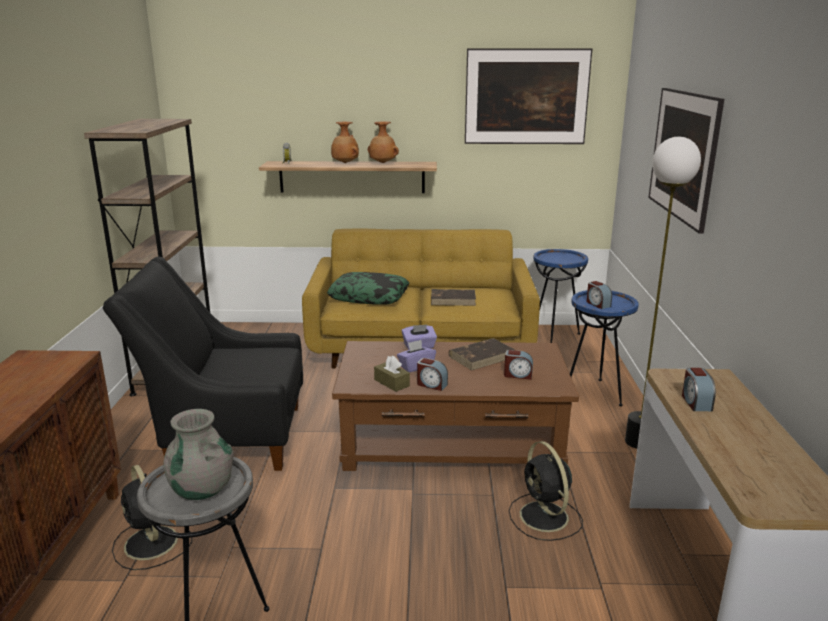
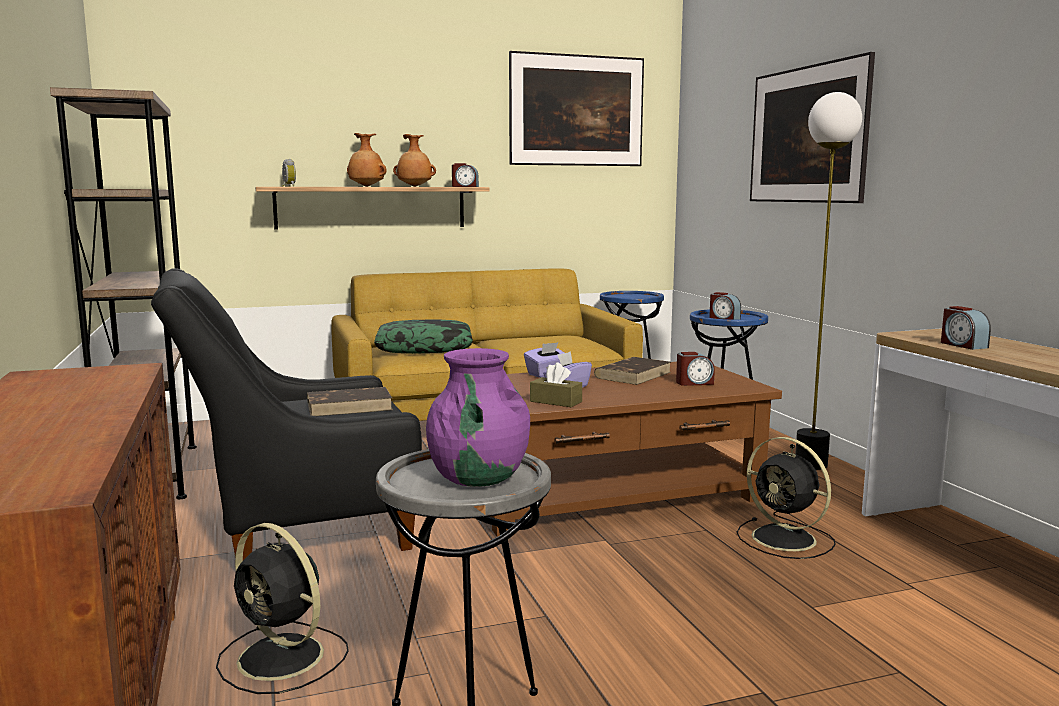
camera: 20 degrees left, 10 degrees down
grey vase [163,409,234,500] -> purple vase [426,348,530,487]
alarm clock [417,358,448,391] -> alarm clock moved to [452,163,479,187]
brown book [431,289,476,306] -> brown book moved to [307,387,393,416]

